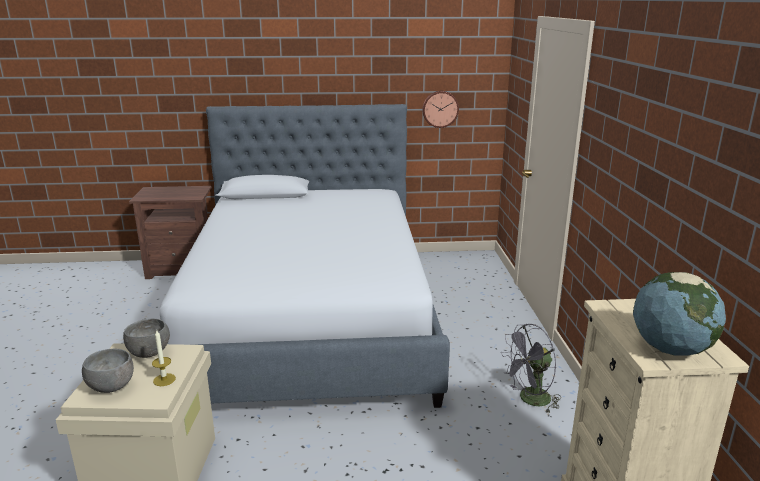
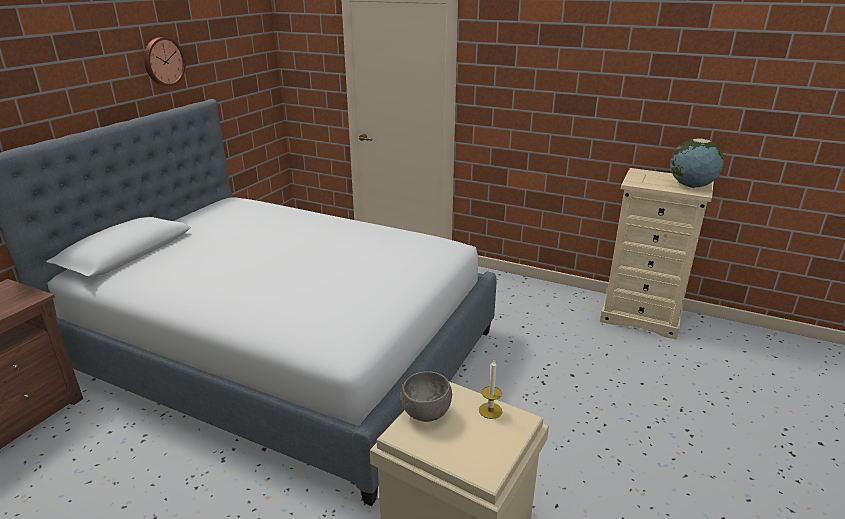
camera: 60 degrees left, 5 degrees up
grey bowl [82,349,134,393] -> none
wall clock [422,91,459,128] -> wall clock moved to [144,37,186,86]
grey fan [501,324,561,413] -> none

